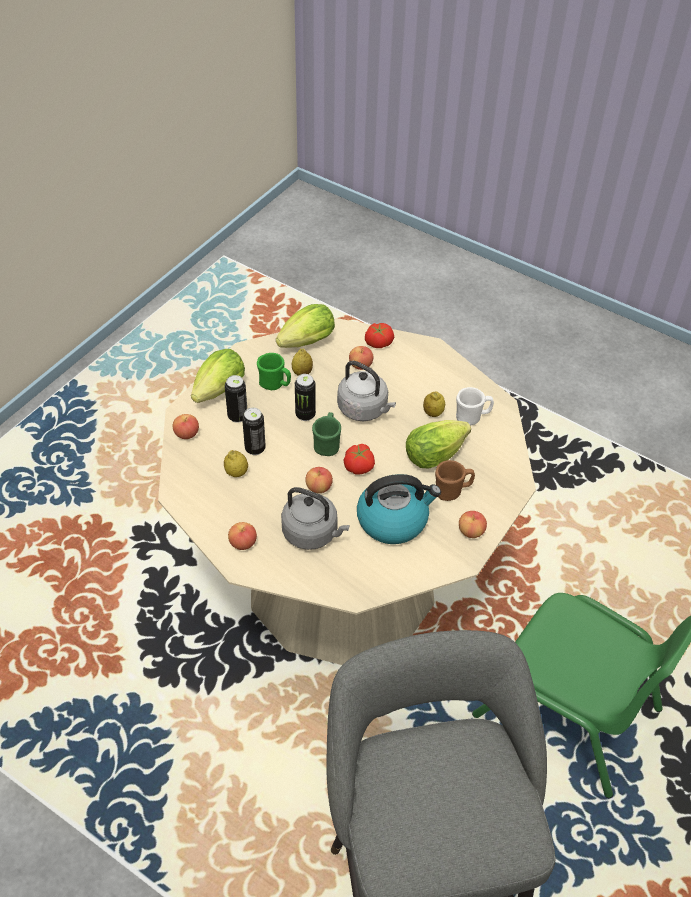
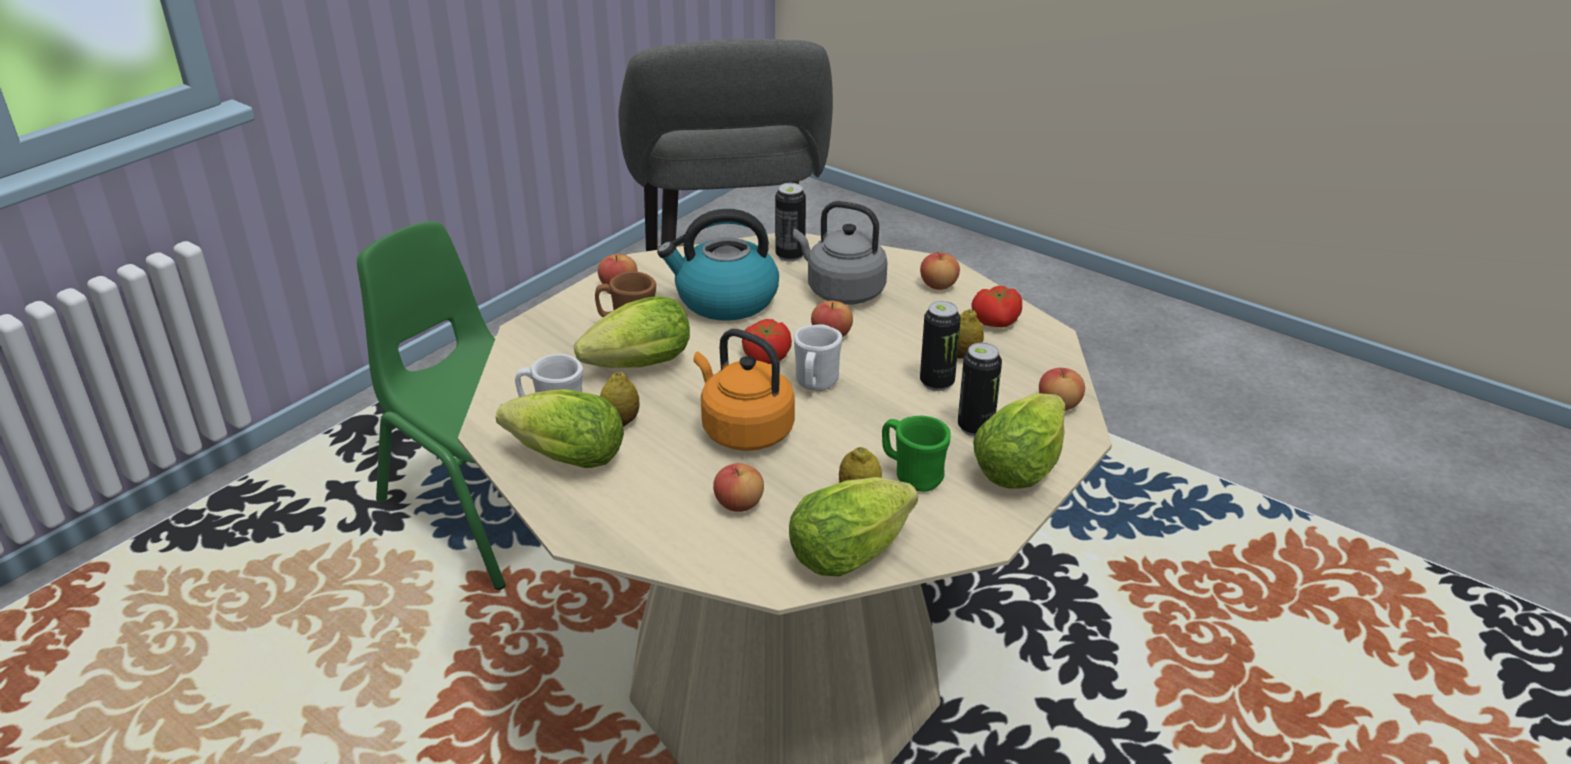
camera: 175 degrees left, 15 degrees down
can [295,374,316,421] -> can moved to [775,183,806,262]
green mug [312,412,341,456] -> white mug [794,324,842,391]
grey kettle [337,361,396,421] -> orange kettle [694,329,795,451]
tomato [365,323,394,348] -> tomato moved to [971,286,1022,327]
none -> lettuce [496,389,624,468]

